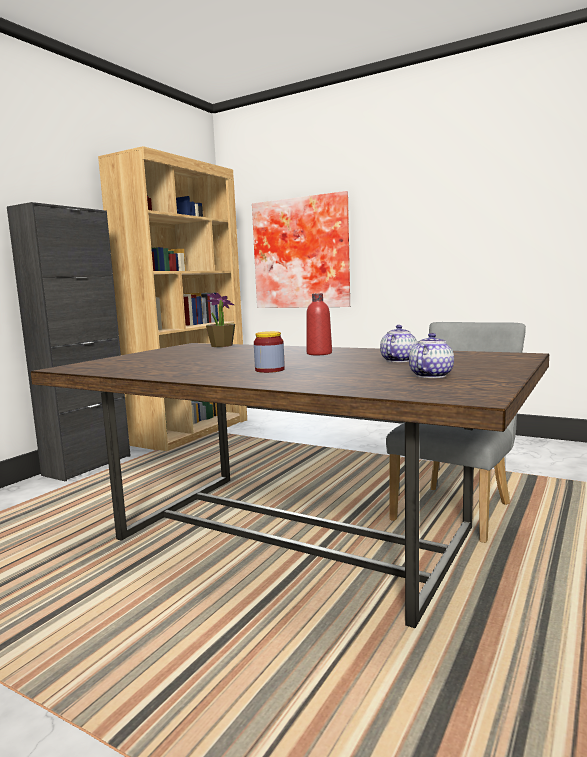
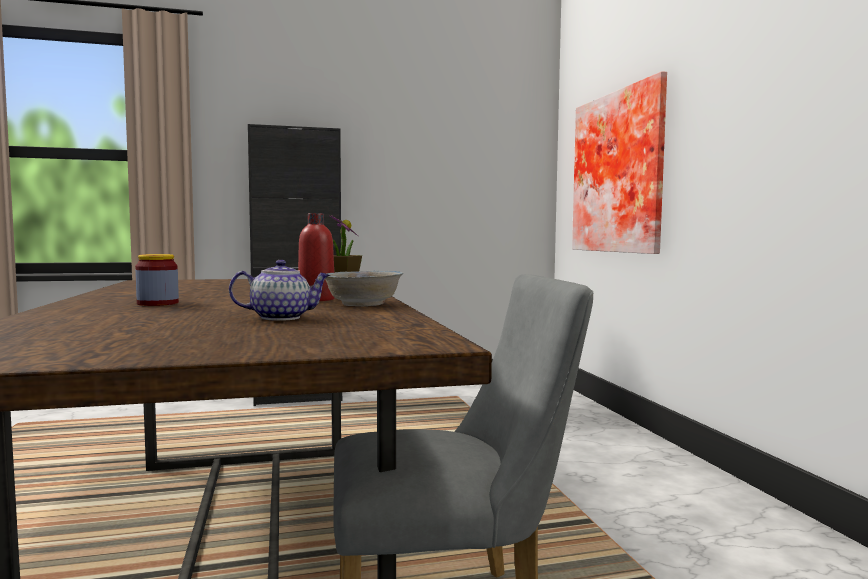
camera: 45 degrees right, 5 degrees down
brown bookcase [98,146,247,451] -> none
teapot [409,333,454,378] -> none
none -> white bowl [325,271,403,306]

